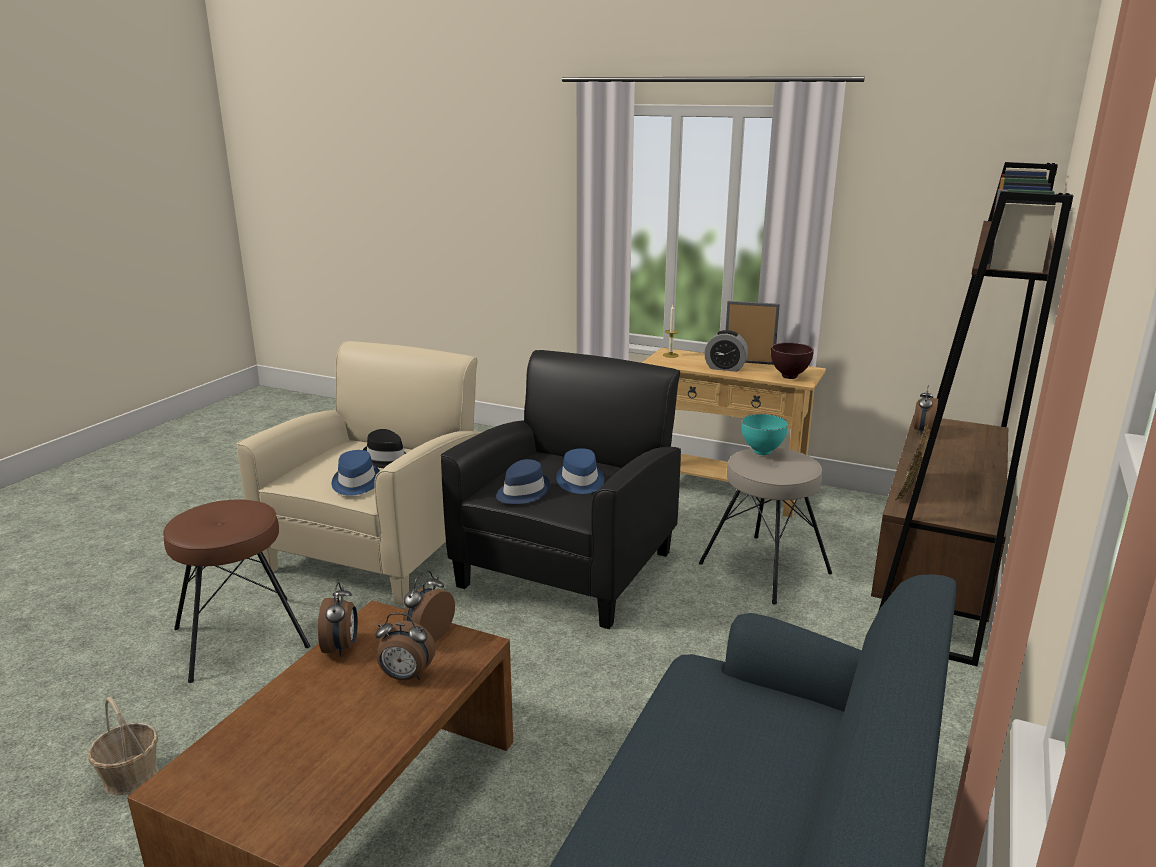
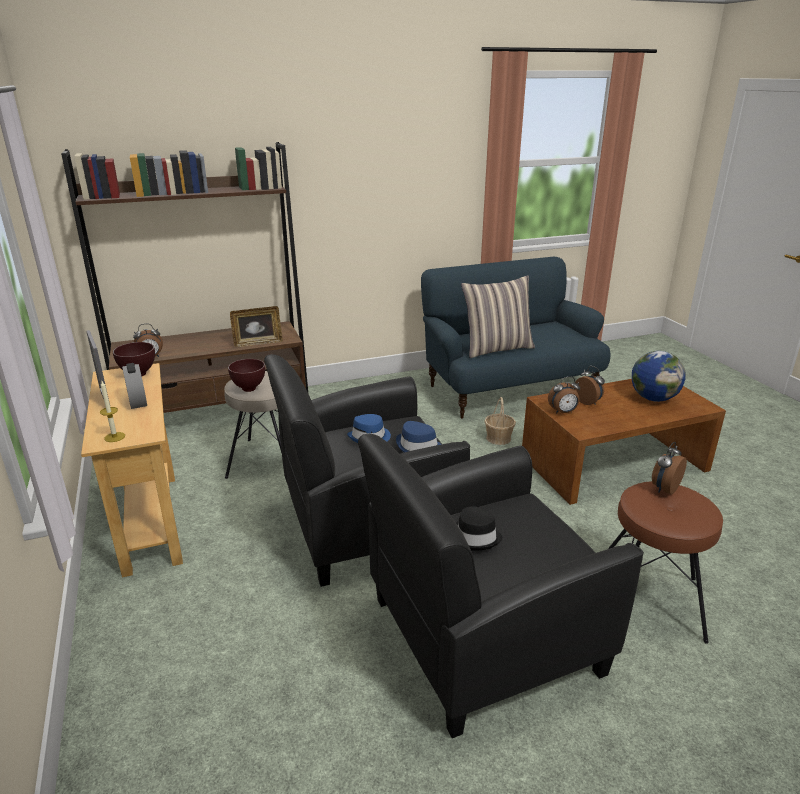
camera: 135 degrees left, 5 degrees up
basket [88,697,158,795] -> basket moved to [484,397,516,445]
beige armchair [236,341,482,605] -> black armchair [358,434,644,738]
alarm clock [318,582,358,657] -> alarm clock moved to [652,442,687,495]
blue hat [332,450,380,496] -> none
turquoise bowl [741,414,788,455] -> brown bowl [228,359,265,392]
none -> pillow [461,276,535,358]
none -> globe [632,351,686,402]

